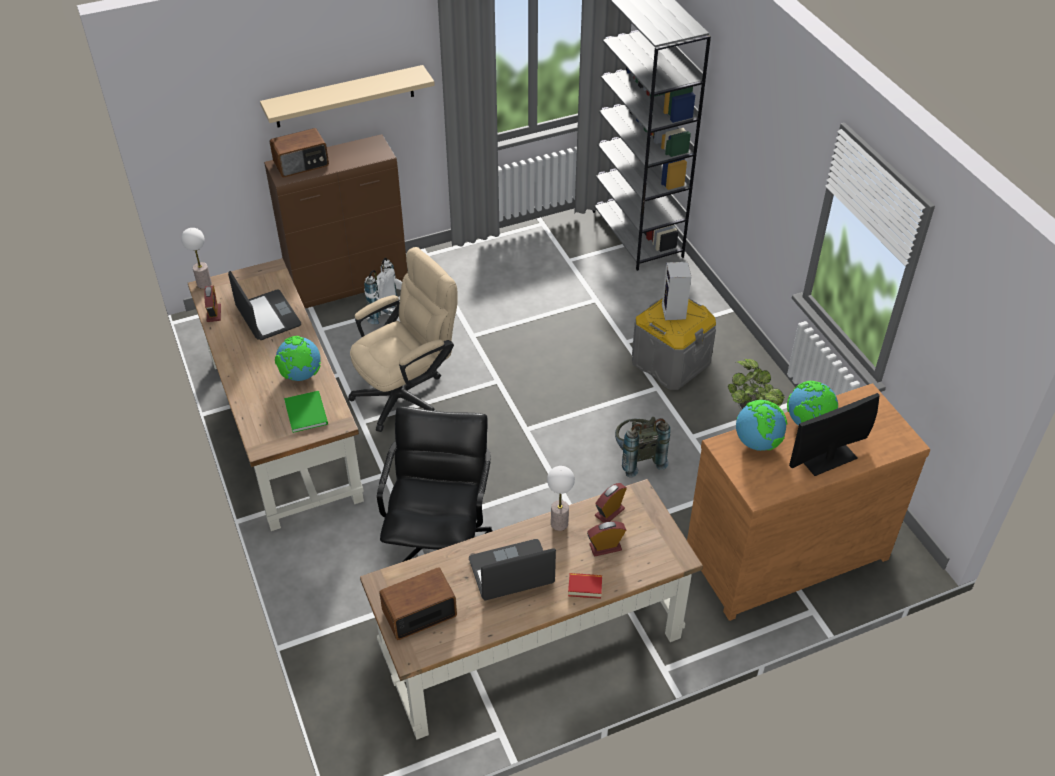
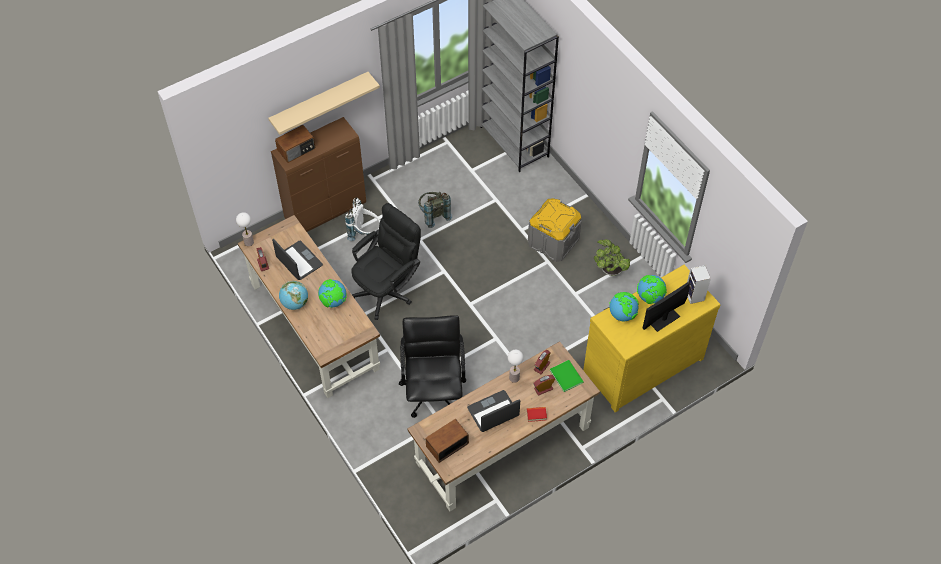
camera: 10 degrees left, 10 degrees up
green book [284,391,328,433] -> green book moved to [550,360,584,392]
beige office chair [348,247,458,432] -> black office chair [352,203,421,320]
grey backpack [615,417,670,477] -> grey backpack moved to [418,192,452,228]
speaker [662,262,691,320] -> speaker moved to [687,265,711,304]
brown dresser [687,383,930,621] -> yellow dresser [583,265,720,413]
none -> globe [279,281,308,310]

